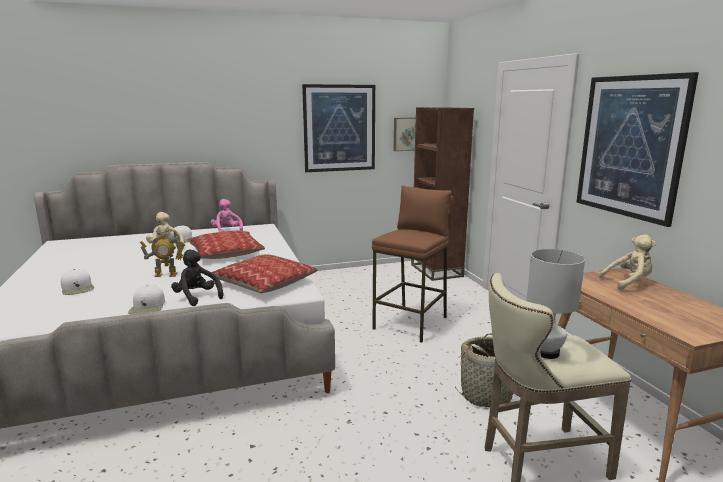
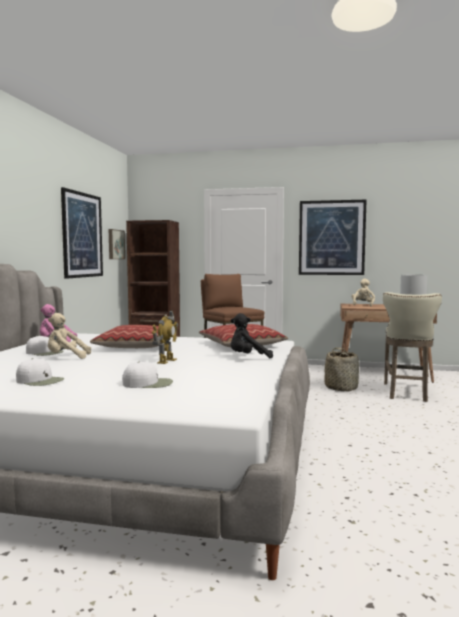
camera: 60 degrees left, 10 degrees down
white cap [128,285,165,314] -> white cap moved to [16,358,65,386]

